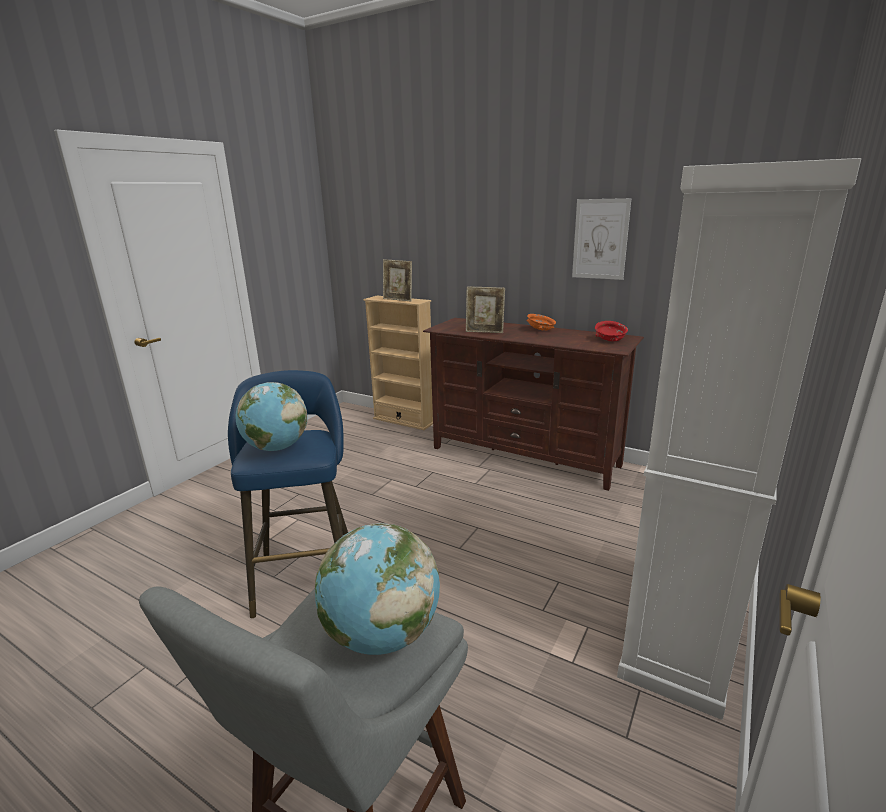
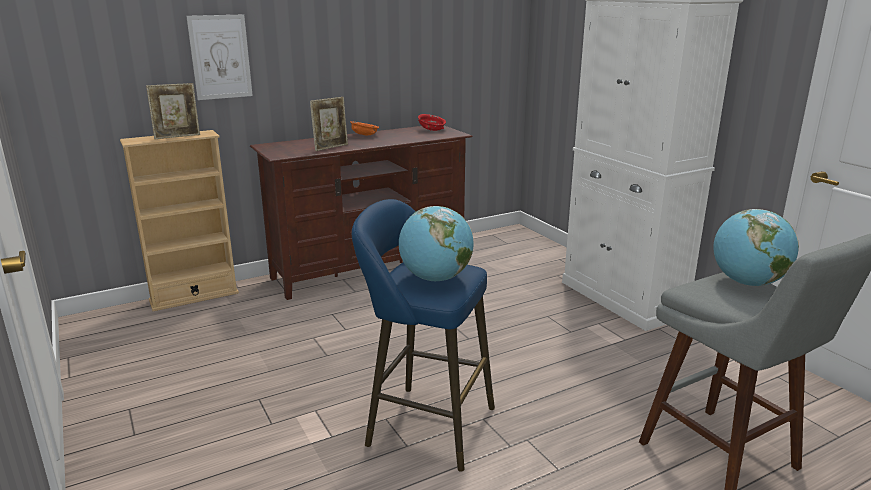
camera: 60 degrees left, 0 degrees up
picture [572,198,631,280] -> picture moved to [186,14,253,100]

